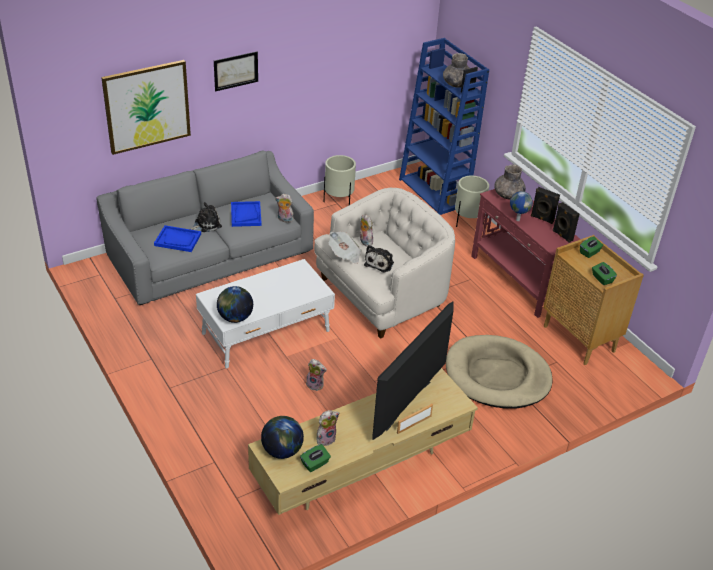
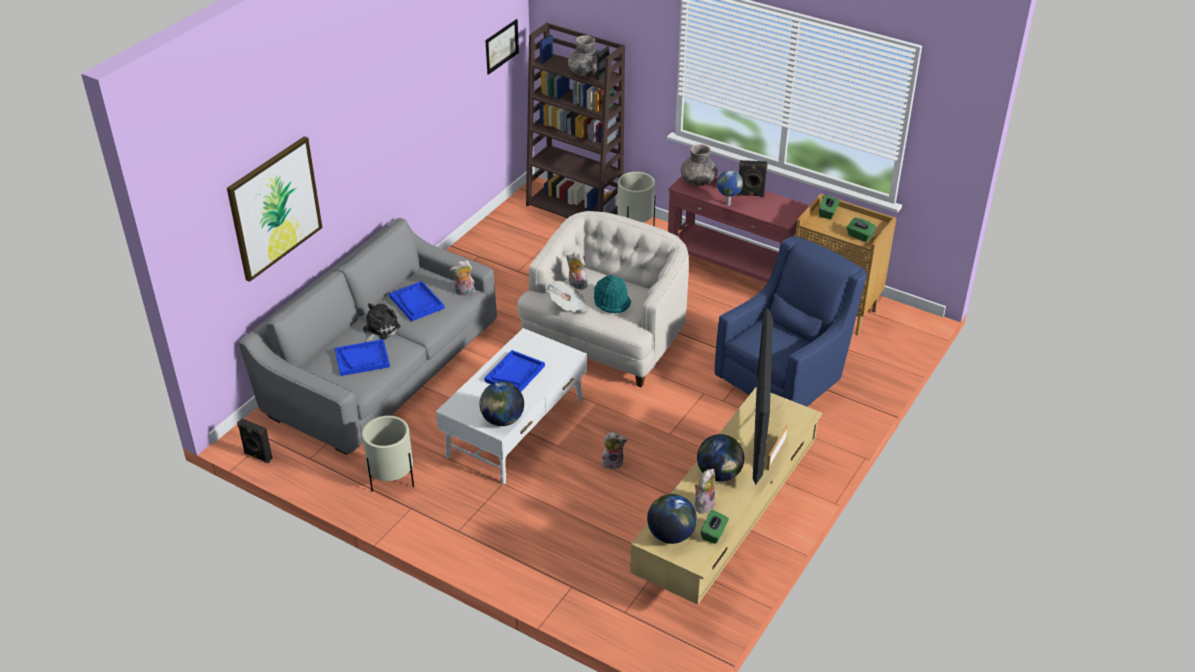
camera: 25 degrees left, 0 degrees up
picture [214,51,258,91] -> picture moved to [485,19,519,75]
beige planter [324,155,356,205] -> beige planter moved to [362,416,414,492]
plush toy [364,245,394,272] -> turquoise hat [594,275,631,314]
blue bookcase [399,38,489,215] -> brown bookcase [526,23,625,218]
beige dog bed [446,335,553,409] -> blue armchair [715,236,867,407]
black speaker [553,202,580,243] -> black speaker moved to [237,418,273,463]
none -> blue tray [484,350,545,392]
none -> globe [697,434,744,482]

